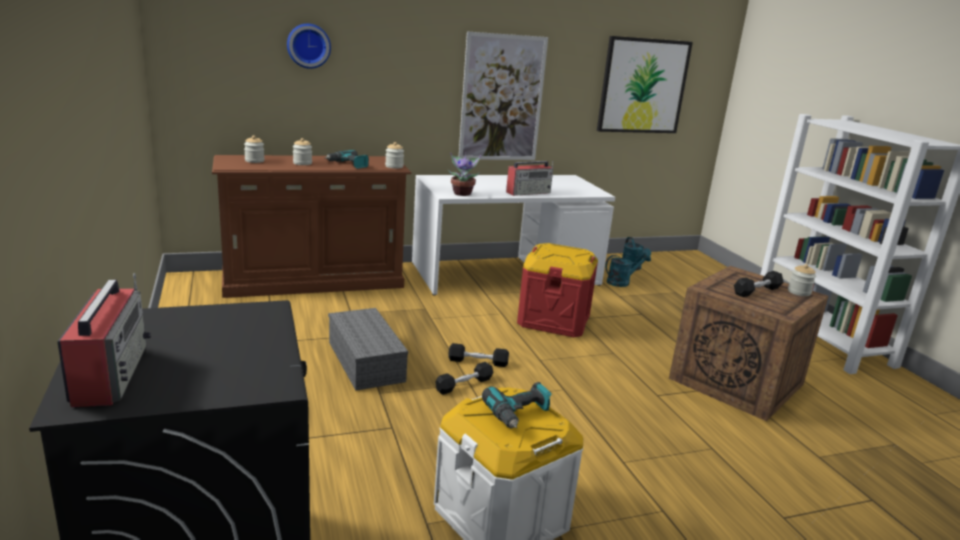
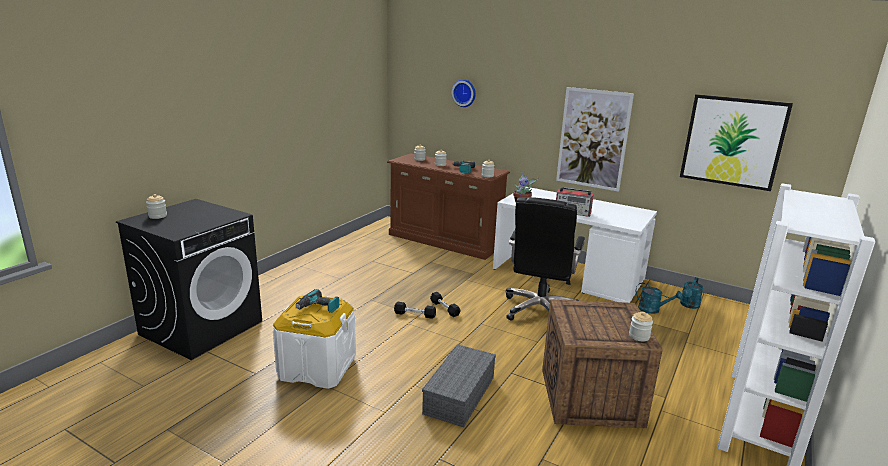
camera: 50 degrees right, 0 degrees up
radio [57,273,151,407] -> jar [146,194,167,219]
grey storage box [328,308,408,391] -> grey storage box moved to [422,344,496,427]
red storage box [517,243,598,337] -> black office chair [506,197,585,320]
black dumbbell [734,271,784,297] -> none

